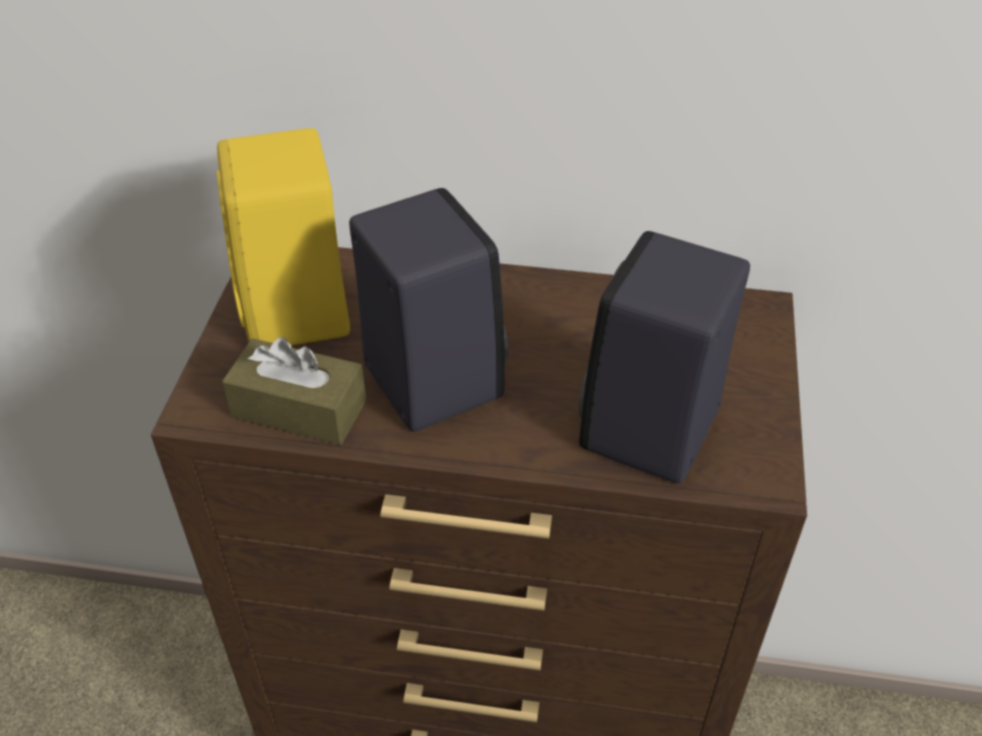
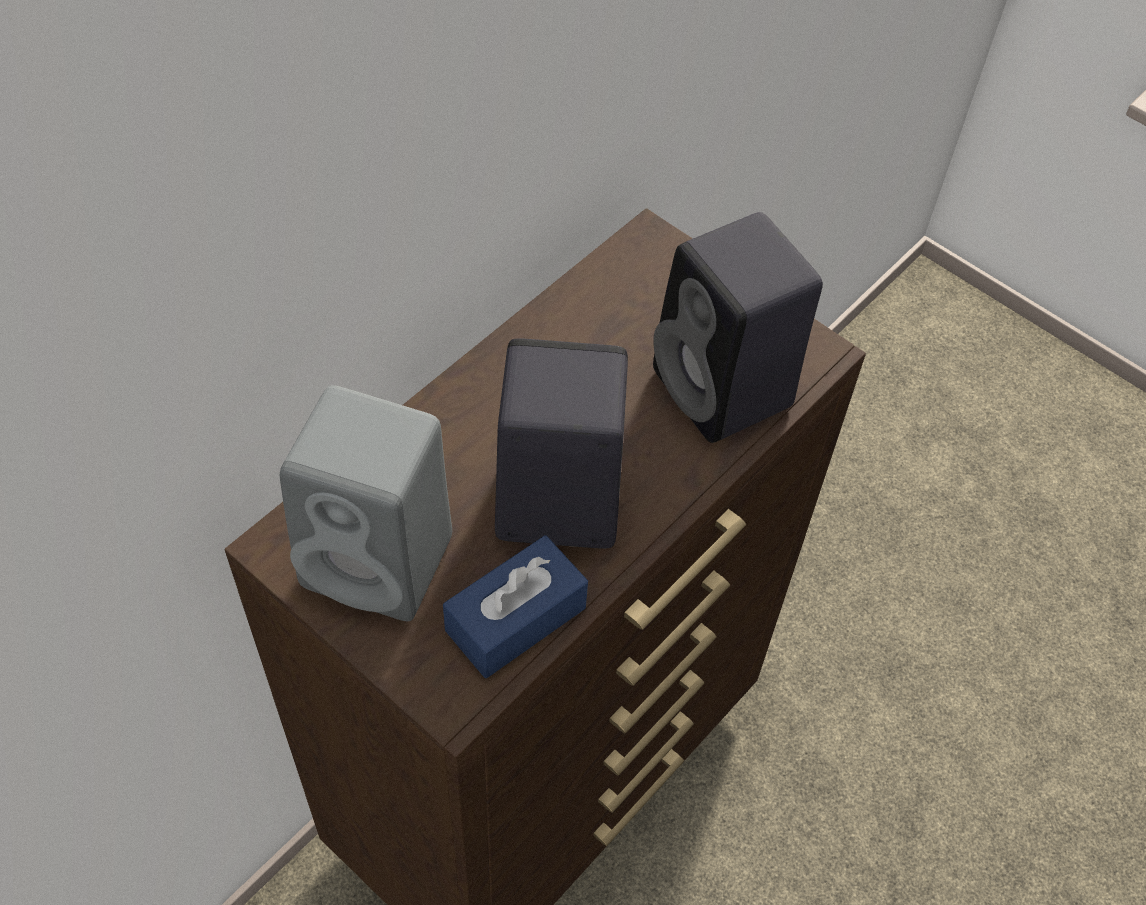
camera: 60 degrees left, 10 degrees up
yellow speaker [217,128,350,346] -> grey speaker [280,385,452,621]
brown tissue box [222,337,366,445] -> blue tissue box [443,535,588,678]

